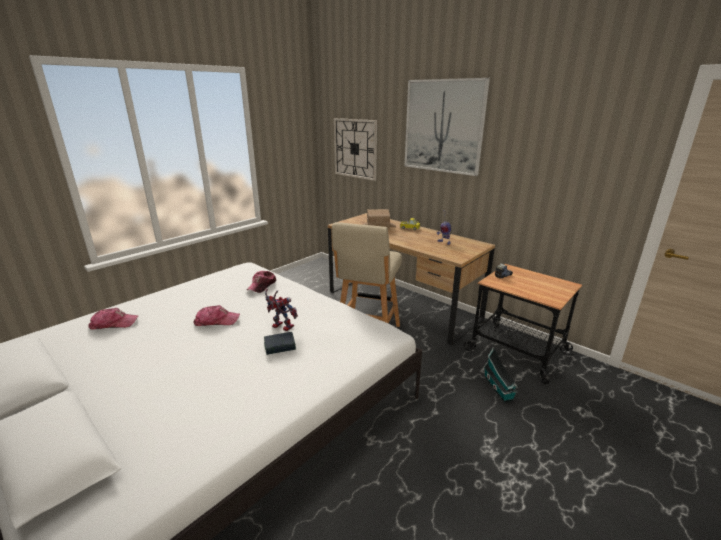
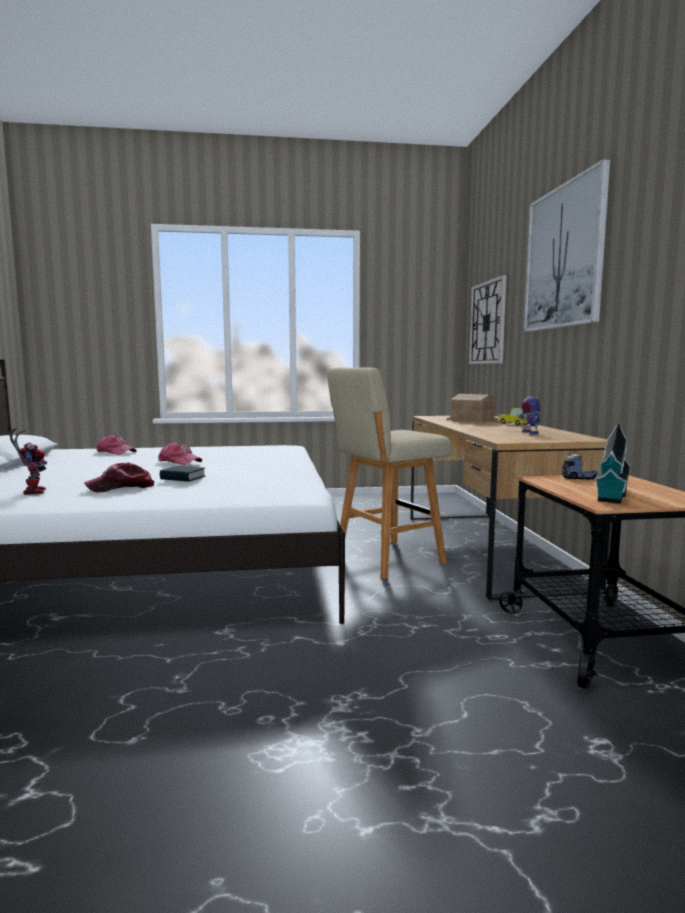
camera: 40 degrees right, 15 degrees down
cap [247,271,276,293] -> cap moved to [84,462,155,492]
toy robot [265,289,298,331] -> toy robot moved to [9,428,47,495]
toy house [483,347,518,402] -> toy house moved to [594,421,630,504]

